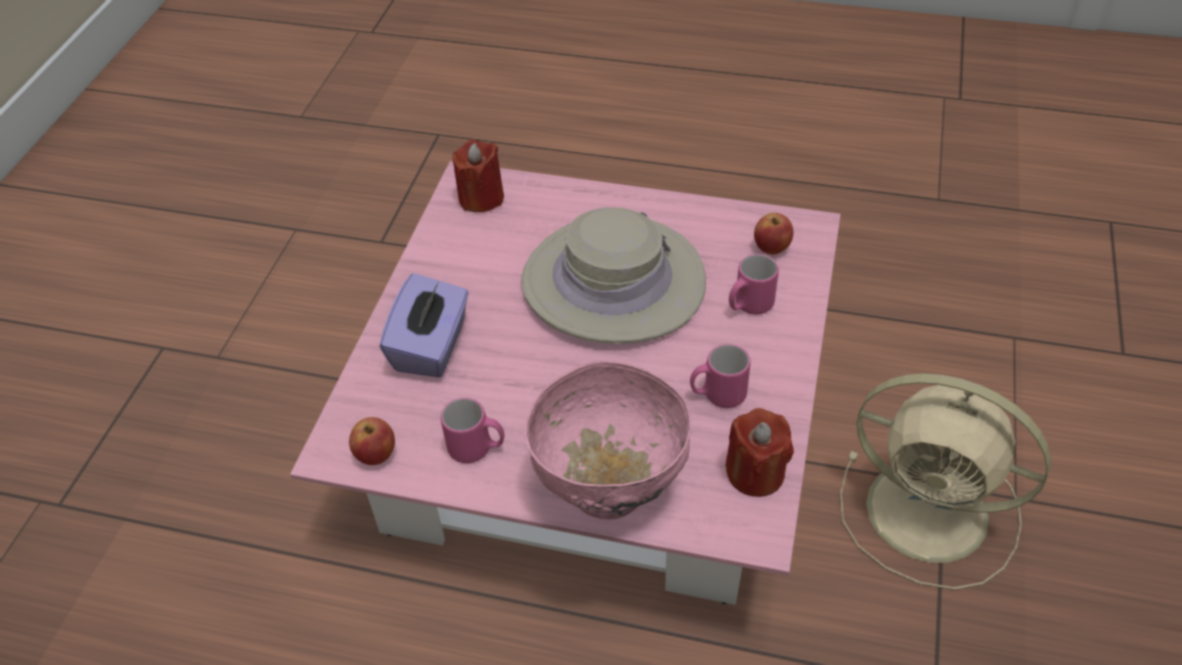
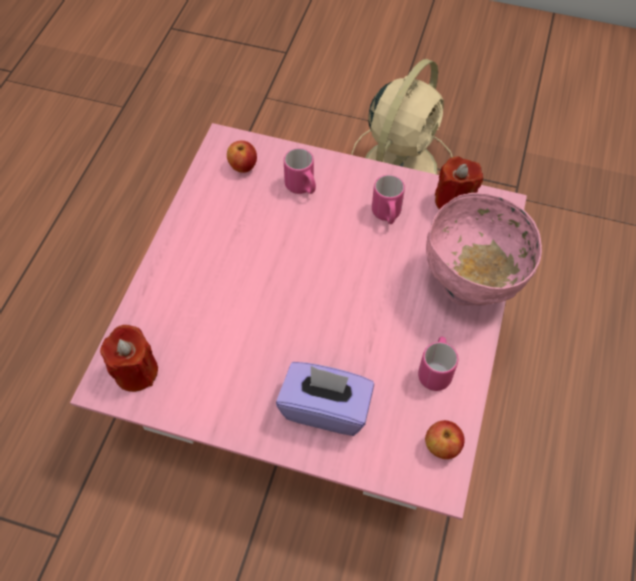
camera: 90 degrees left, 10 degrees up
beige hat [521,207,706,344] -> none

